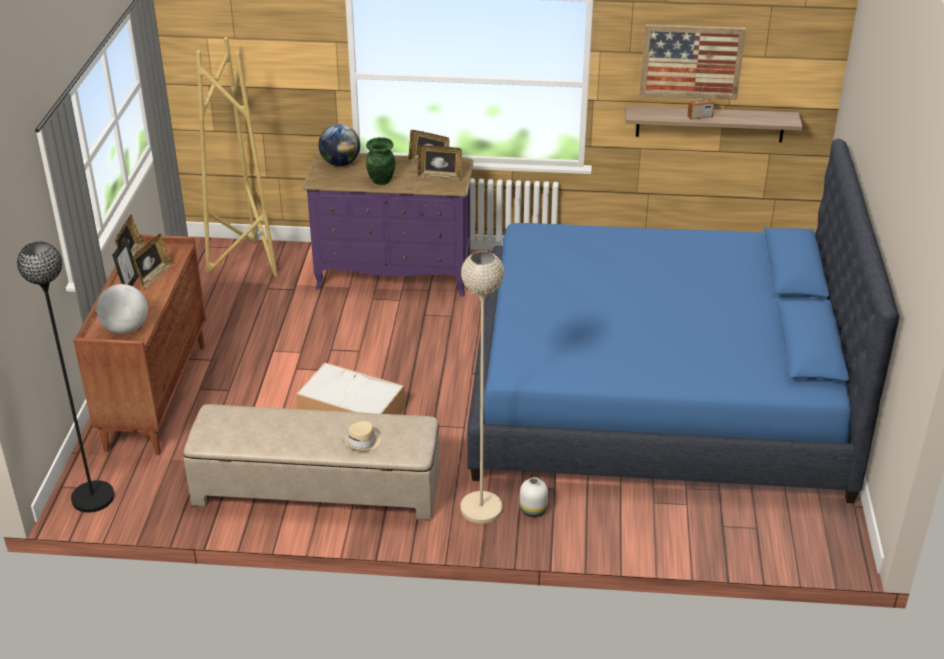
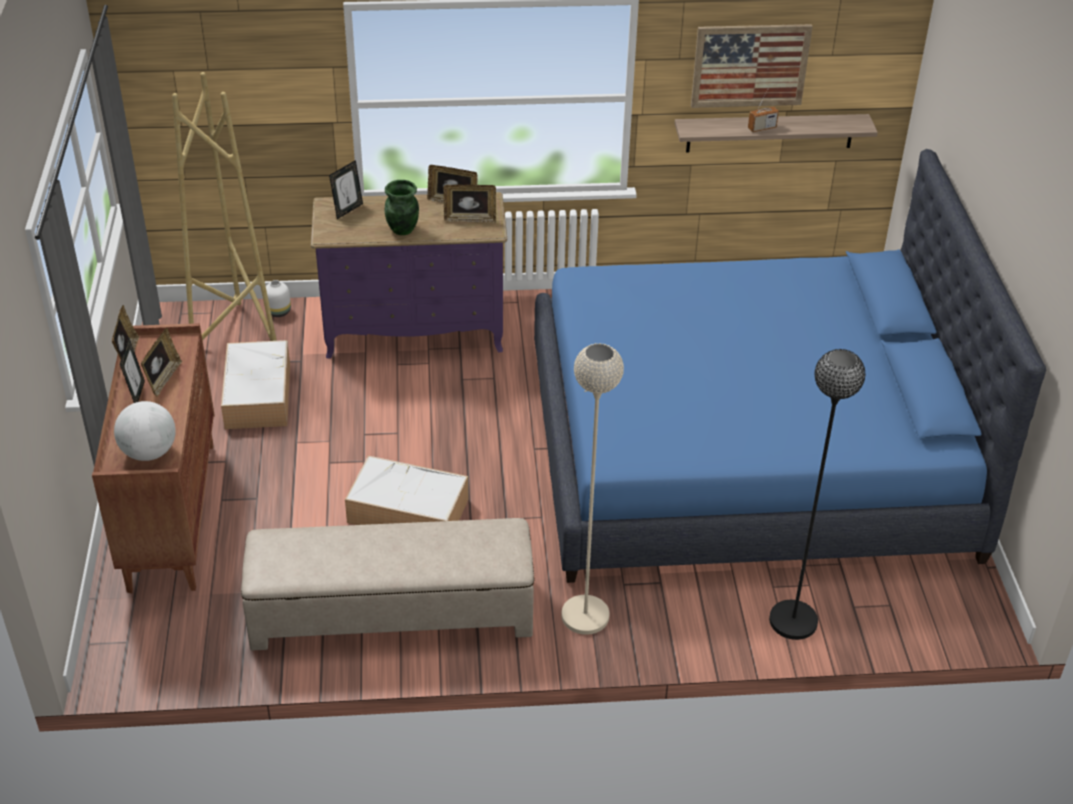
camera: 10 degrees left, 5 degrees up
black floor lamp [17,242,115,513] -> black floor lamp moved to [769,349,866,640]
globe [319,124,360,166] -> picture frame [329,160,363,219]
beige hat [343,421,380,452] -> none
white vase [520,477,548,517] -> white vase moved to [266,280,291,317]
none -> storage box [221,340,290,429]

